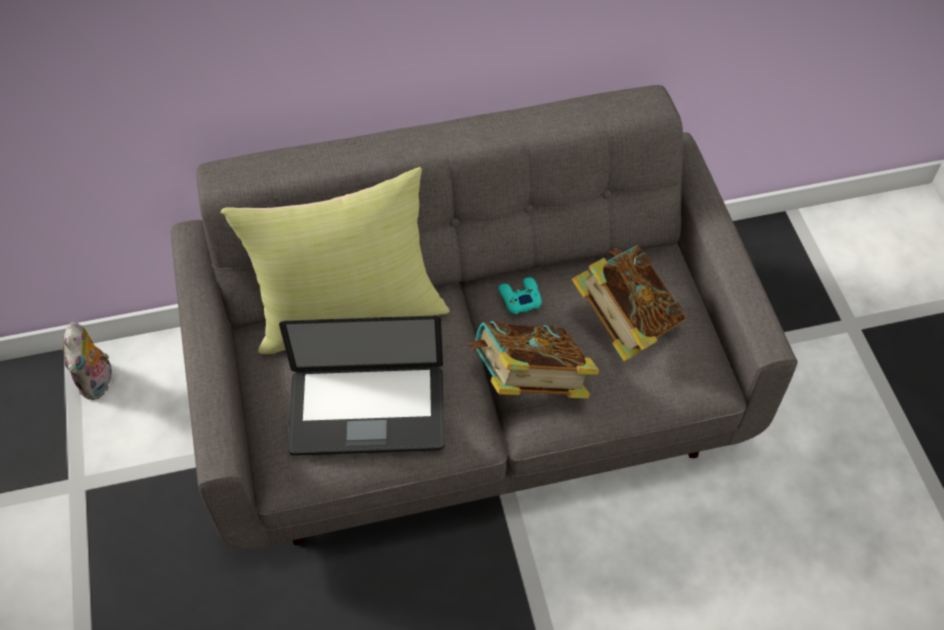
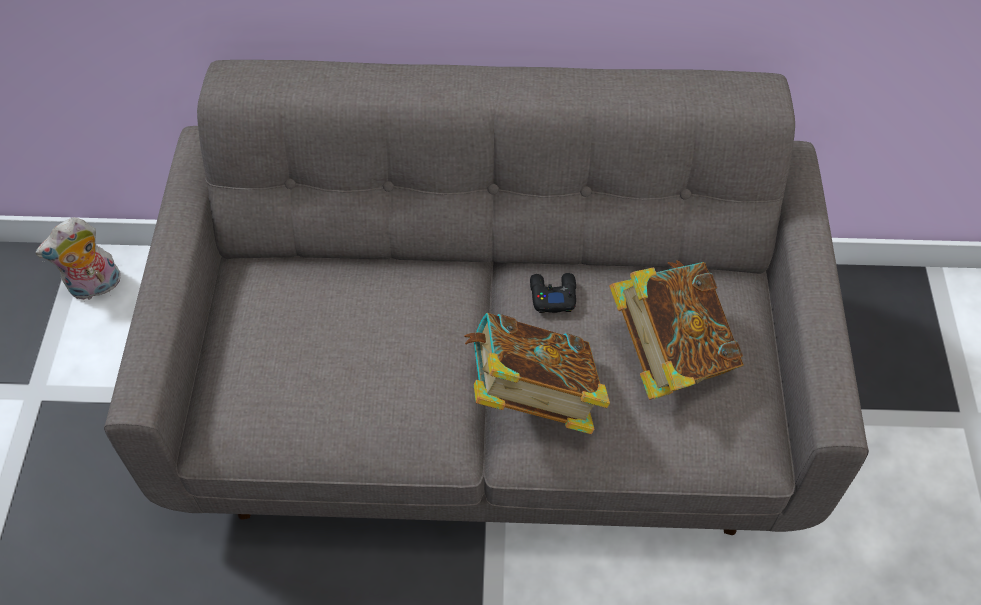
camera: 15 degrees right, 0 degrees up
plush toy [63,322,112,400] -> plush toy turned 45 degrees clockwise [35,217,120,300]
yellow pillow [221,167,450,354] -> none
laptop [279,316,445,456] -> none
turquoise game controller [499,277,542,314] -> black game controller [530,273,576,313]

